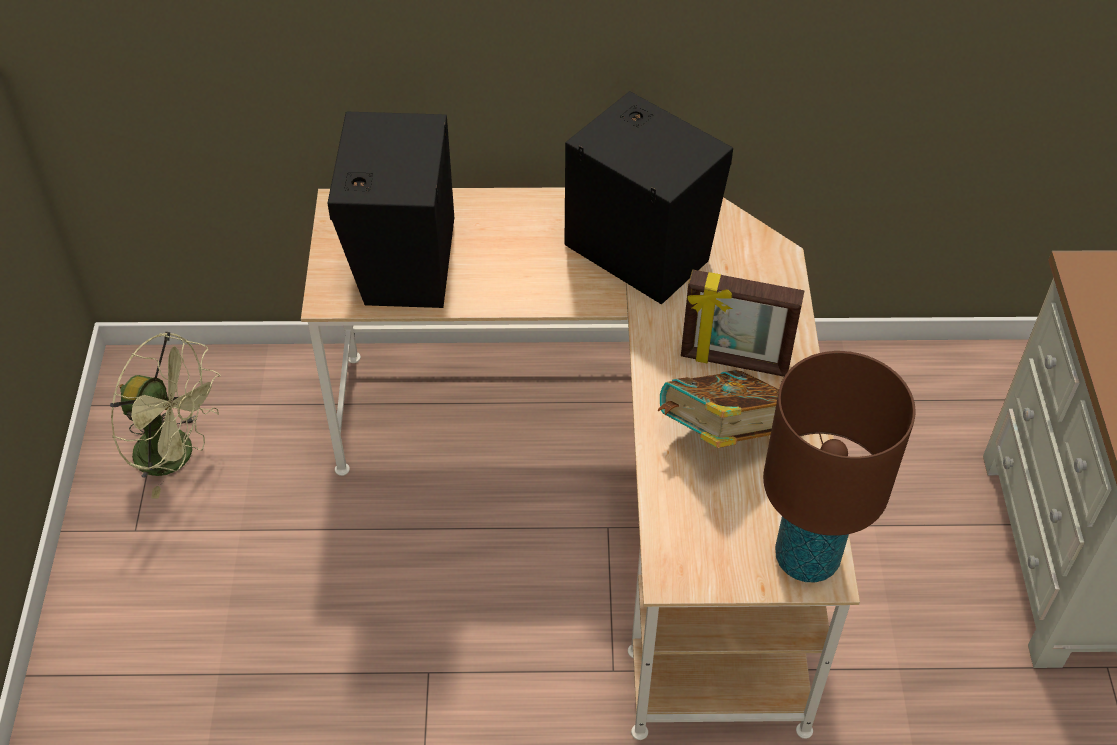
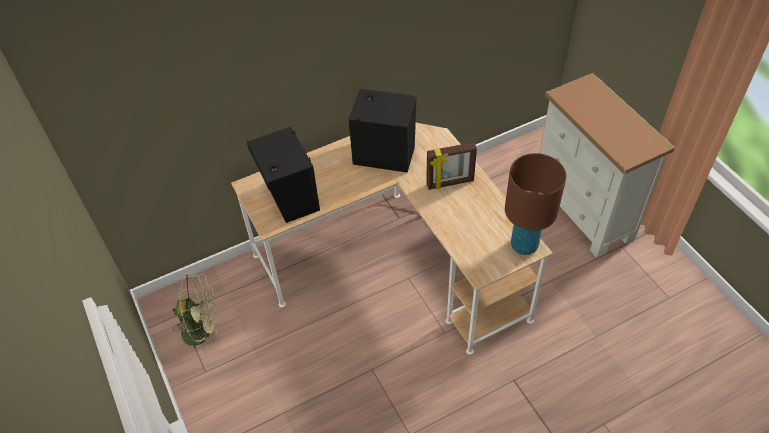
camera: 25 degrees left, 0 degrees up
book [657,370,779,448] -> none

